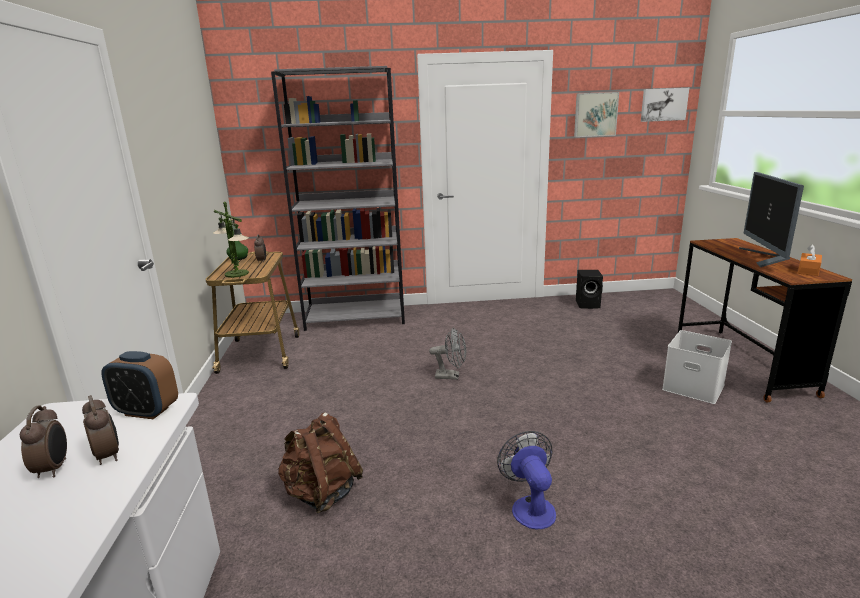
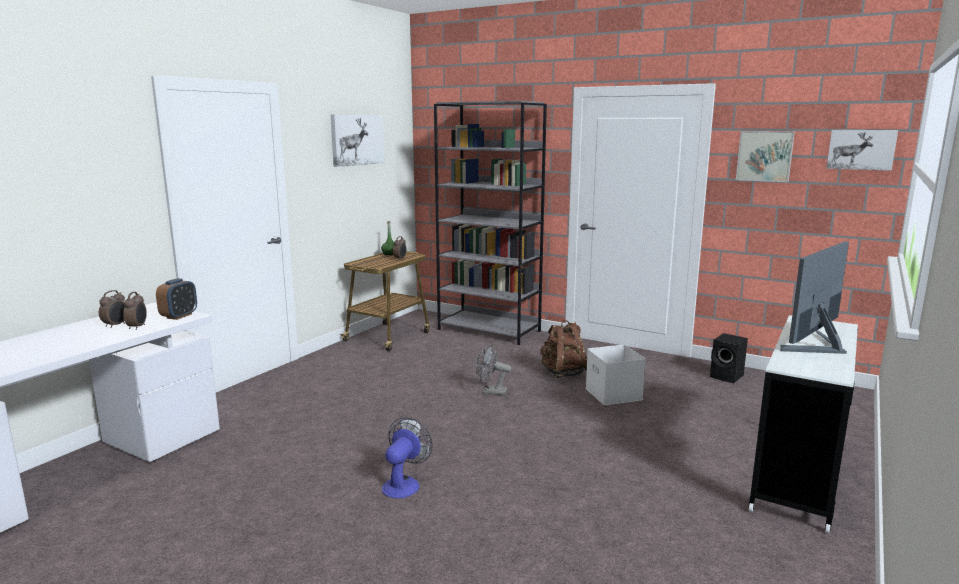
camera: 35 degrees right, 5 degrees down
alarm clock [101,351,178,419] -> alarm clock turned 120 degrees counterclockwise [156,278,197,320]
table lamp [213,201,249,278] -> none
brown backpack [278,412,363,513] -> brown backpack moved to [540,320,587,378]
grey fan [429,328,466,380] -> grey fan turned 150 degrees clockwise [476,344,512,395]
white storage box [662,330,732,404] -> white storage box moved to [585,345,646,405]
brown desk [678,238,852,402] -> white desk [749,315,858,534]
orange tissue box [798,244,822,276] -> none
none -> picture [331,115,384,167]

